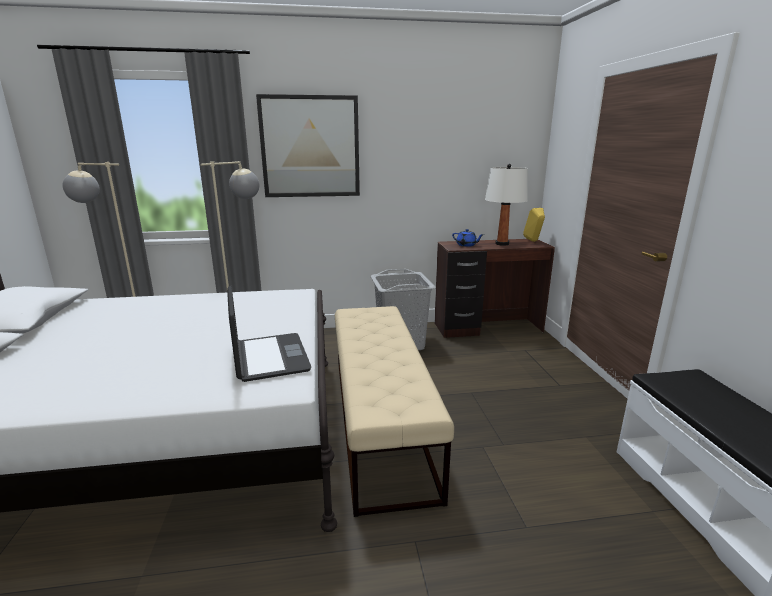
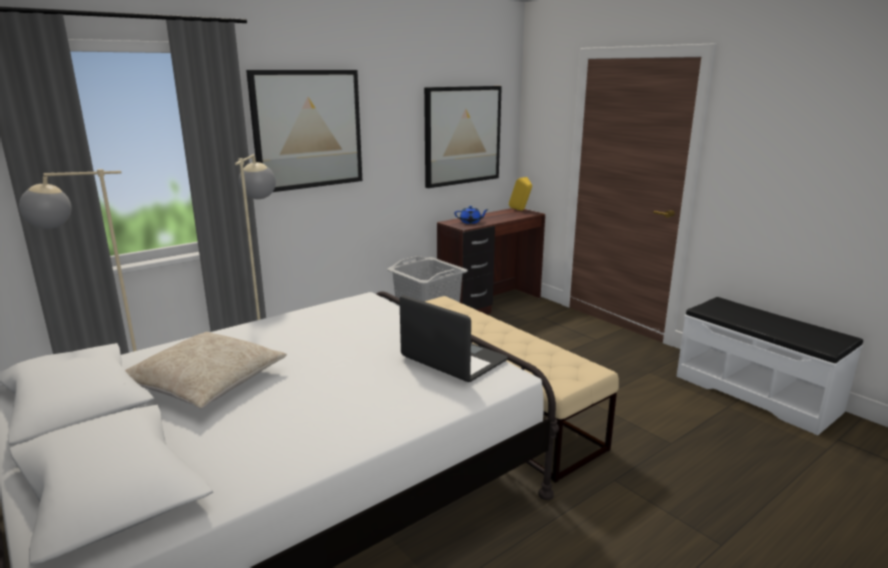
camera: 30 degrees left, 0 degrees up
white table lamp [485,164,528,246] -> none
none -> beige pillow [125,332,287,408]
none -> picture [424,86,502,188]

